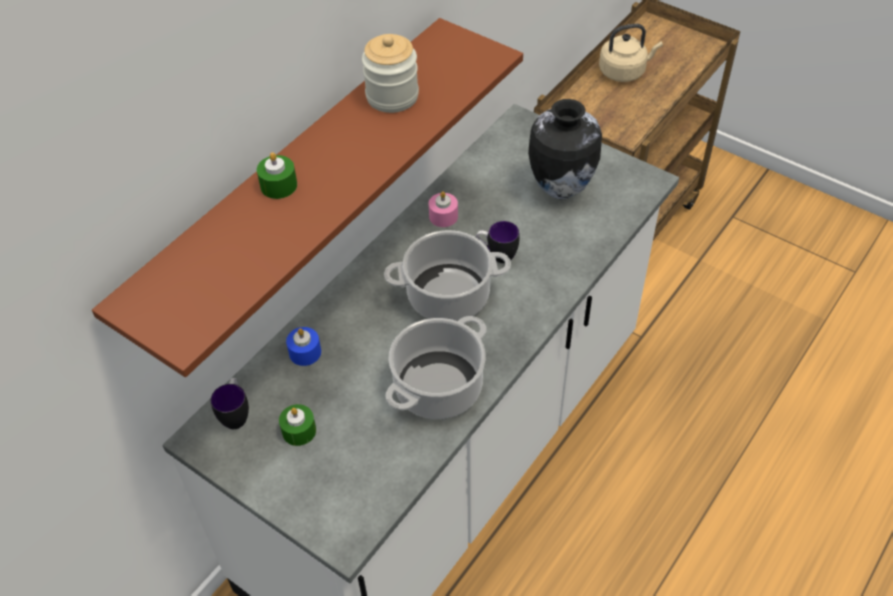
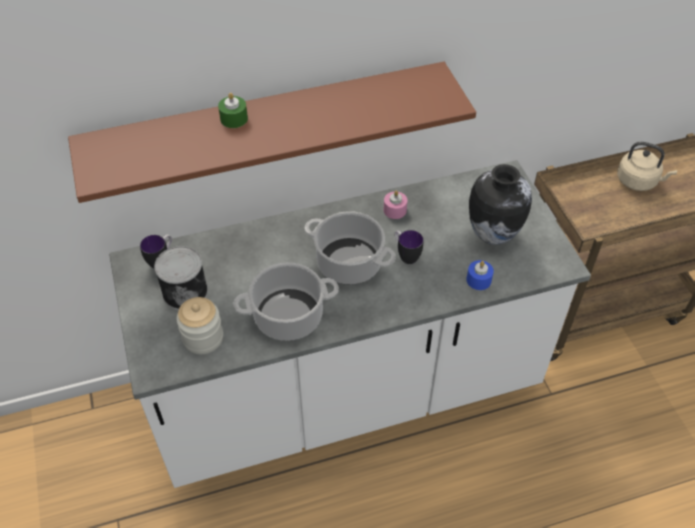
camera: 35 degrees right, 0 degrees up
green candle [279,404,316,446] -> can [154,246,208,310]
blue candle [286,327,321,366] -> blue candle moved to [466,260,494,290]
jar [362,34,419,113] -> jar moved to [176,297,223,354]

